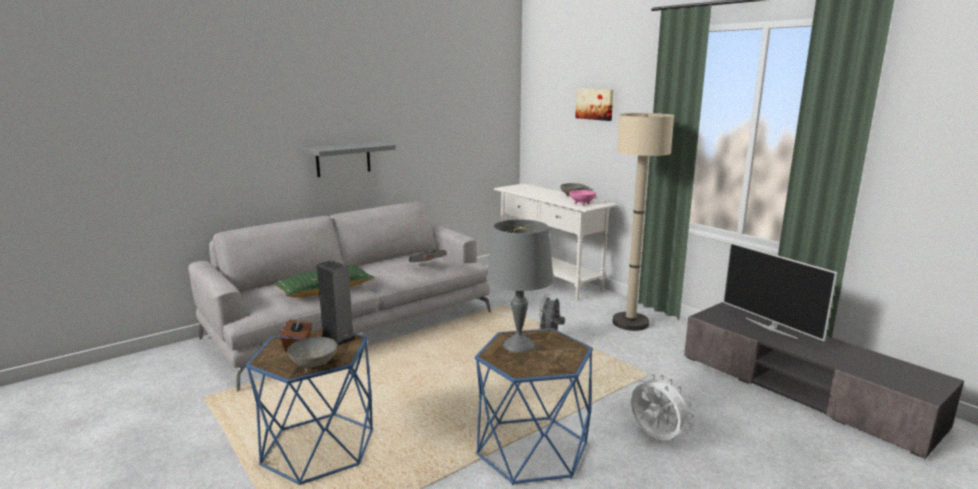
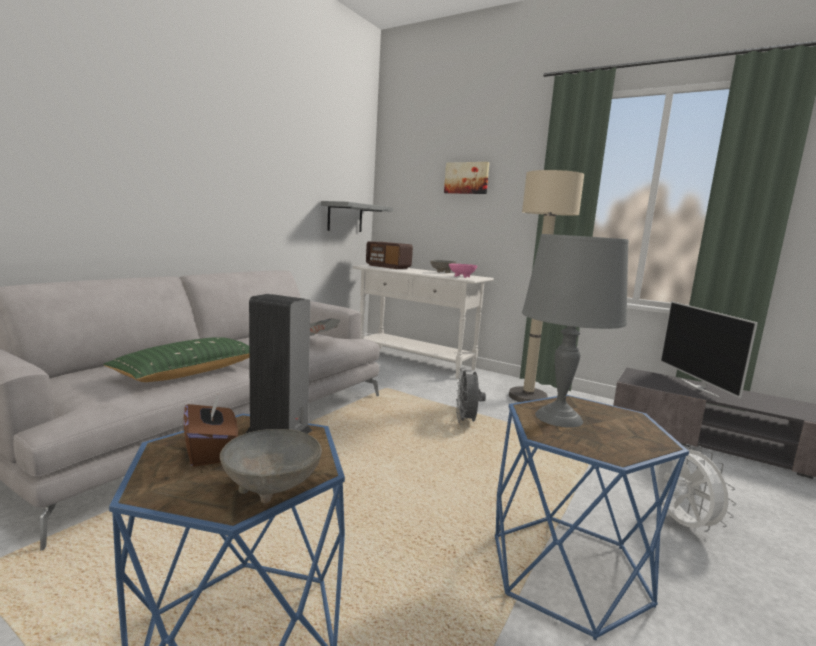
camera: 20 degrees left, 5 degrees down
grey shelf [304,142,396,177] -> grey shelf moved to [321,201,393,232]
white fan [631,374,694,440] -> white fan turned 45 degrees clockwise [655,444,737,532]
television [723,242,837,341] -> television turned 45 degrees clockwise [660,301,758,398]
none -> radio [366,241,413,269]

